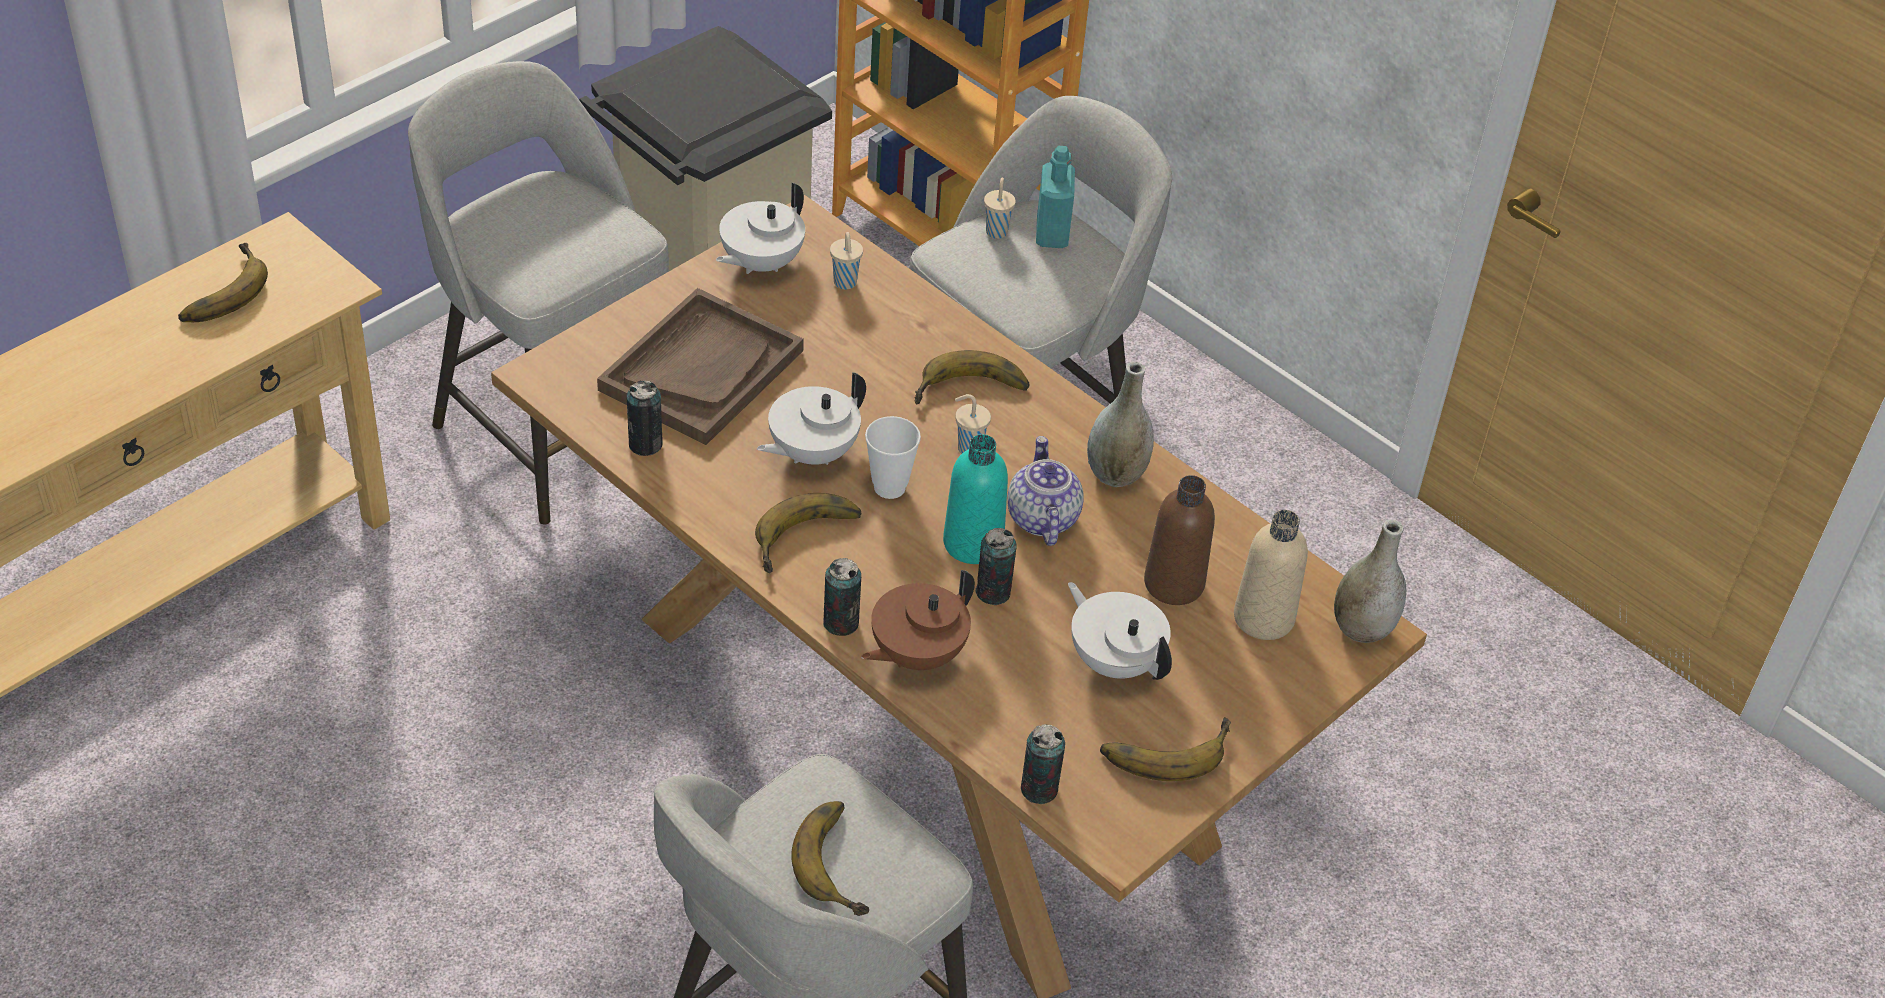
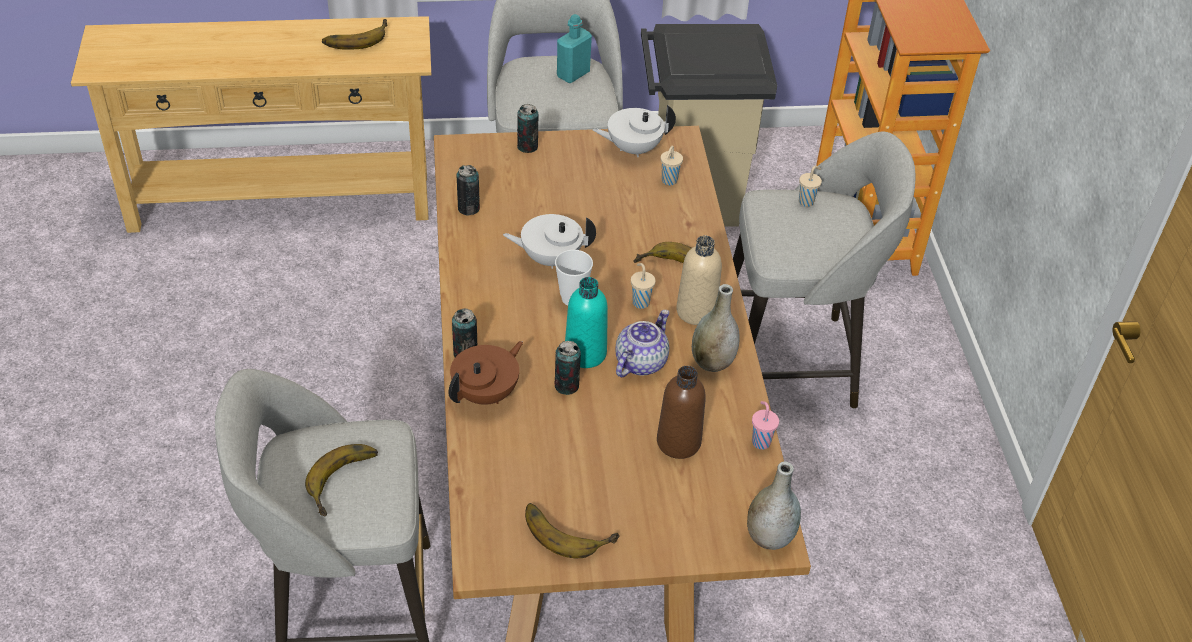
camera: 40 degrees right, 0 degrees up
brown tray [597,288,804,445] -> none
banana [755,493,862,573] -> none
brown teapot [861,570,975,670] -> brown teapot turned 135 degrees clockwise [449,341,523,405]
can [1021,724,1065,804] -> can moved to [517,104,538,153]
turquoise bottle [1036,146,1075,248] -> turquoise bottle moved to [557,14,592,83]
white teapot [1068,582,1172,680] -> none
beige bottle [1234,510,1308,640] -> beige bottle moved to [676,236,722,325]
none -> pink cup [752,401,779,449]

